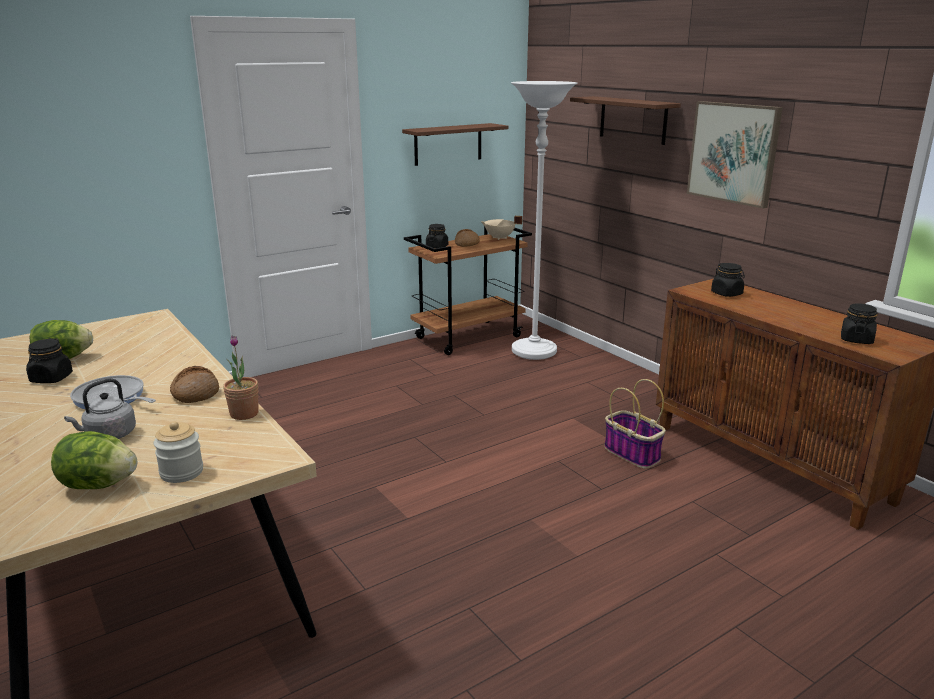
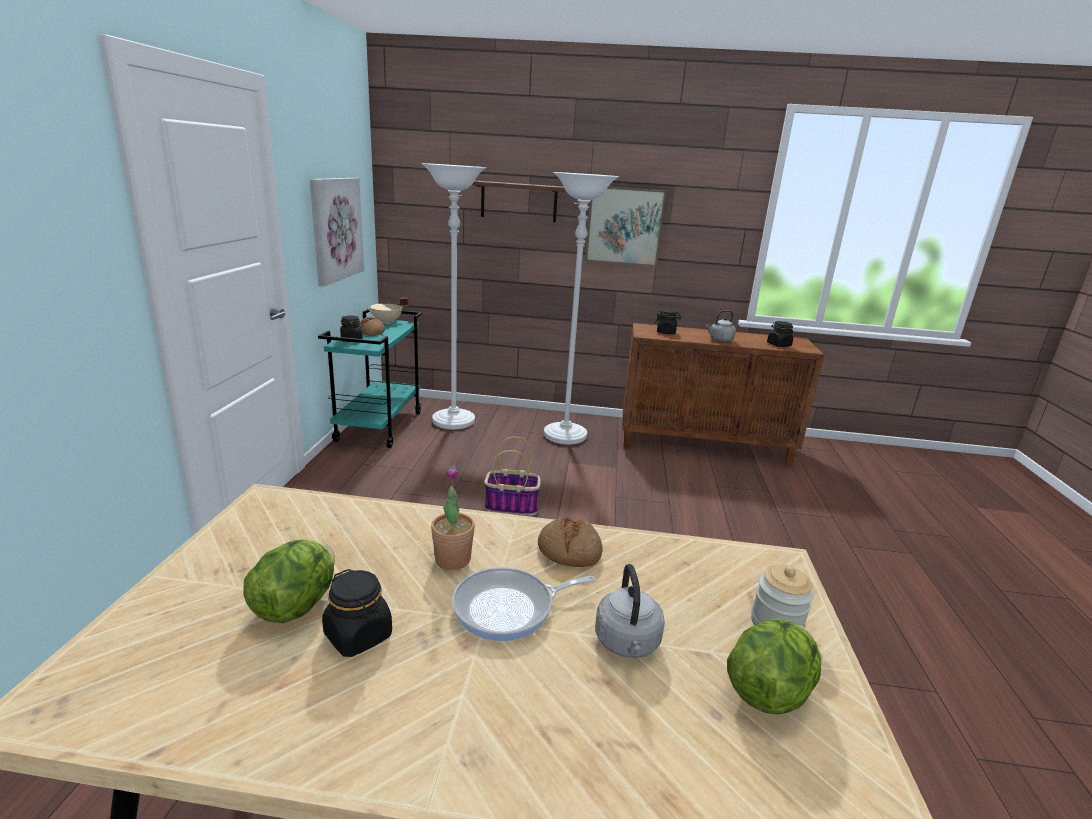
camera: 50 degrees left, 0 degrees up
potted plant [223,336,259,420] -> potted plant moved to [431,465,475,570]
brown shelf [402,123,508,166] -> picture [310,178,364,287]
brown cart [404,226,532,355] -> turquoise cart [318,309,422,448]
basket [604,379,666,469] -> basket moved to [484,436,541,516]
none -> white floor lamp [544,172,619,445]
none -> grey kettle [706,310,736,342]

